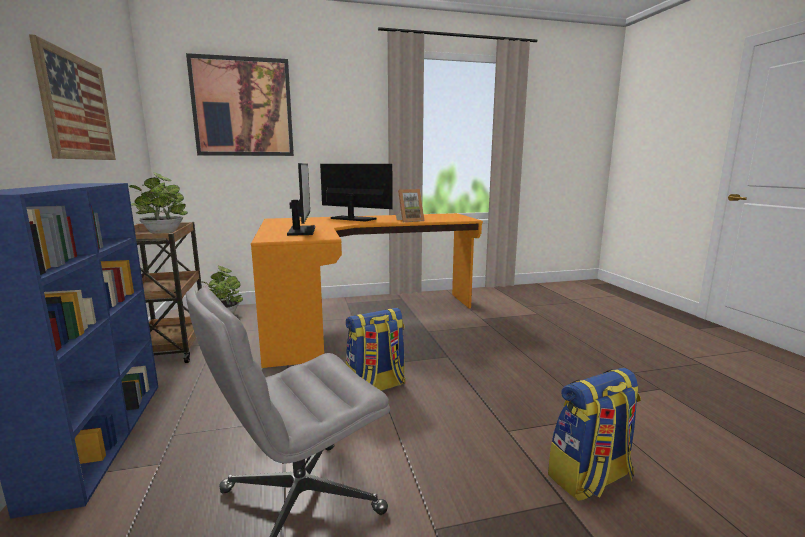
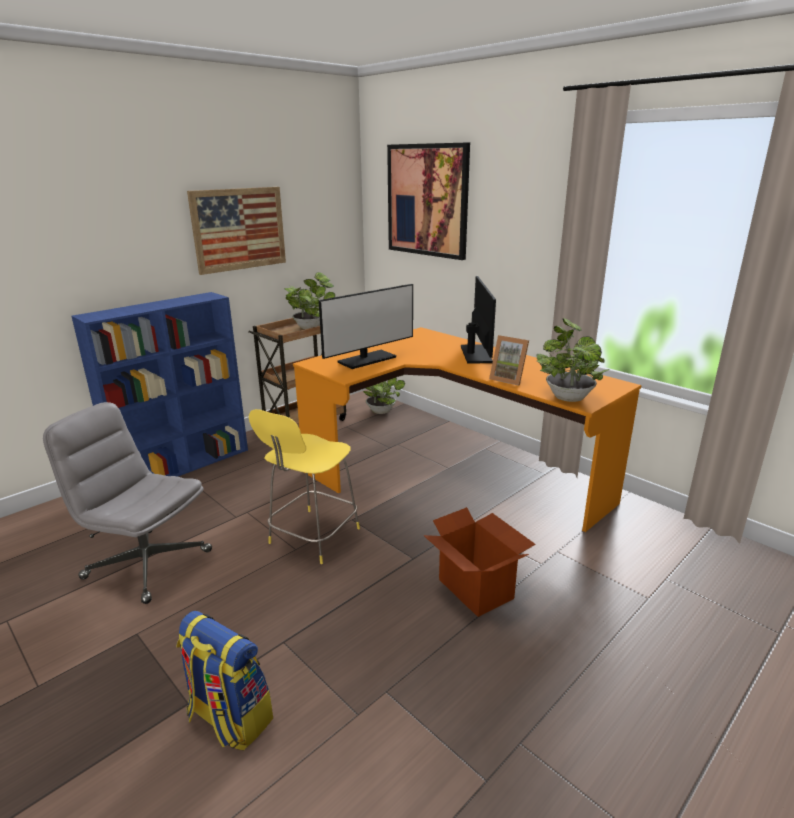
camera: 60 degrees right, 10 degrees up
backpack [346,308,406,391] -> yellow stool [249,409,360,564]
none -> cardboard box [424,507,535,617]
none -> potted plant [536,318,610,402]

